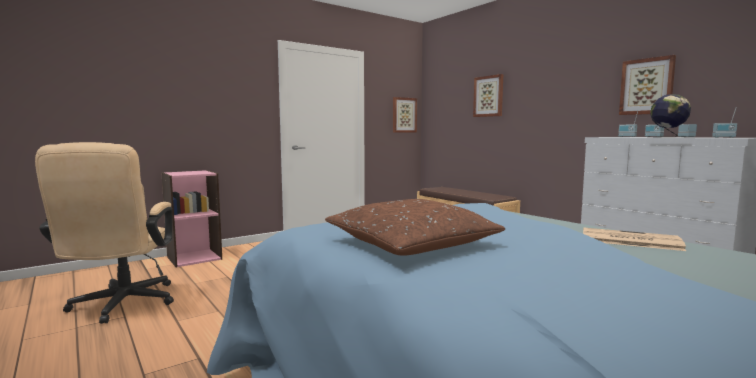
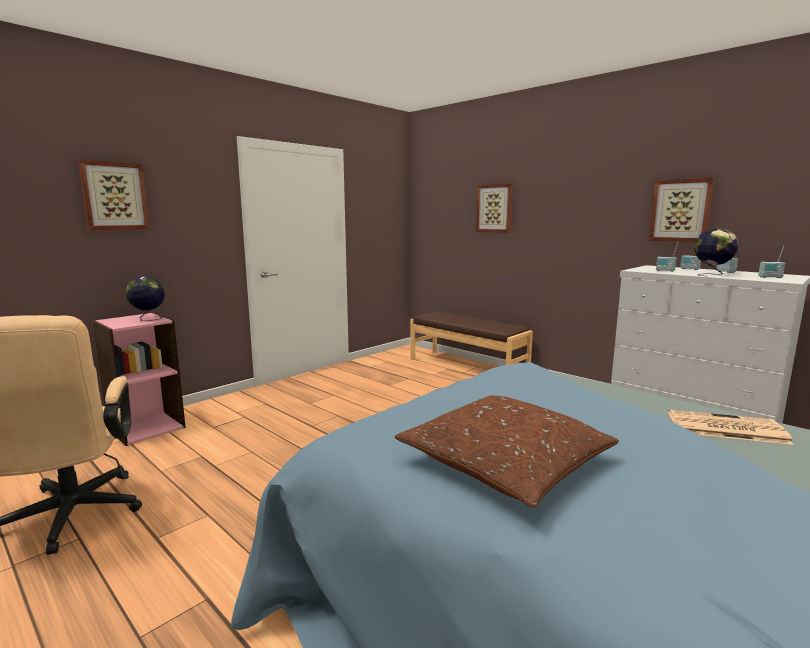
camera: 10 degrees left, 5 degrees up
picture [393,97,417,133] -> picture moved to [78,159,150,230]
none -> globe [126,276,165,321]

